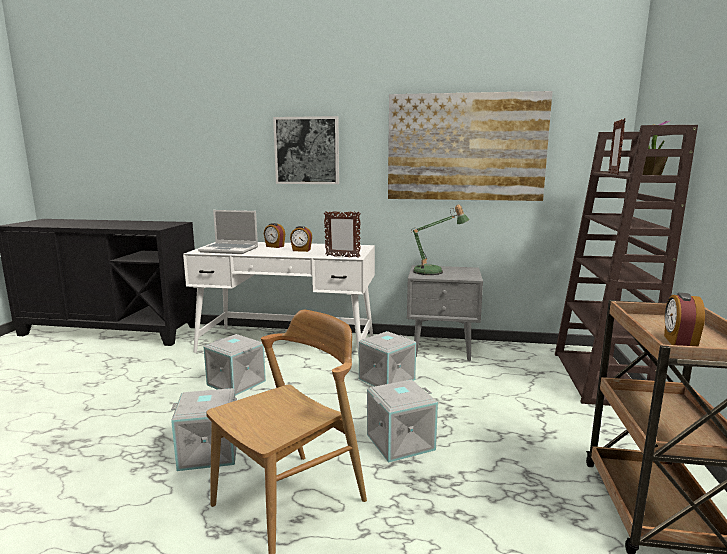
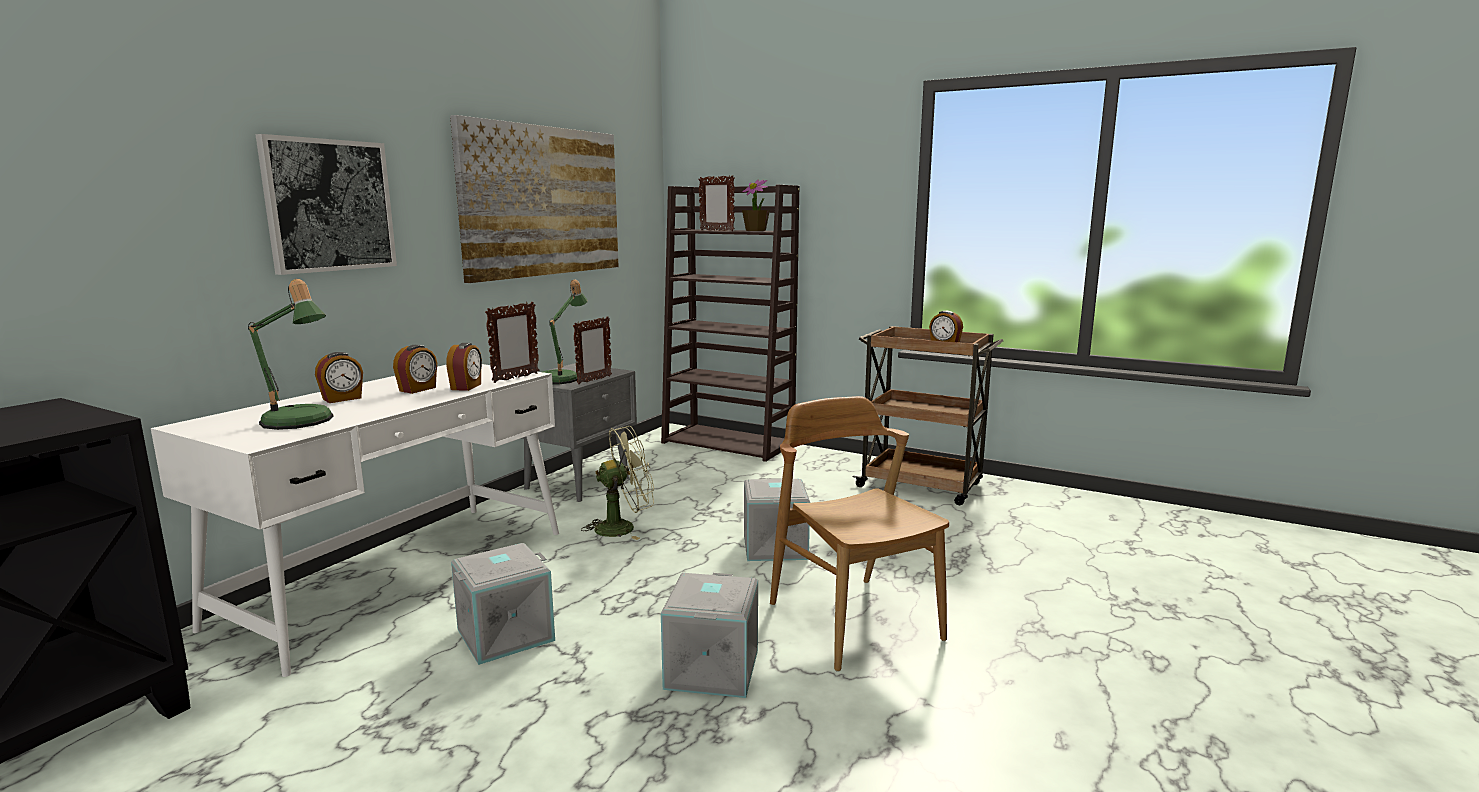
camera: 70 degrees left, 0 degrees up
laptop [198,210,258,254] -> table lamp [248,279,334,430]
grey storage box [359,331,416,387] -> green fan [581,426,654,540]
none -> alarm clock [446,343,482,391]
none -> picture frame [573,316,612,384]

